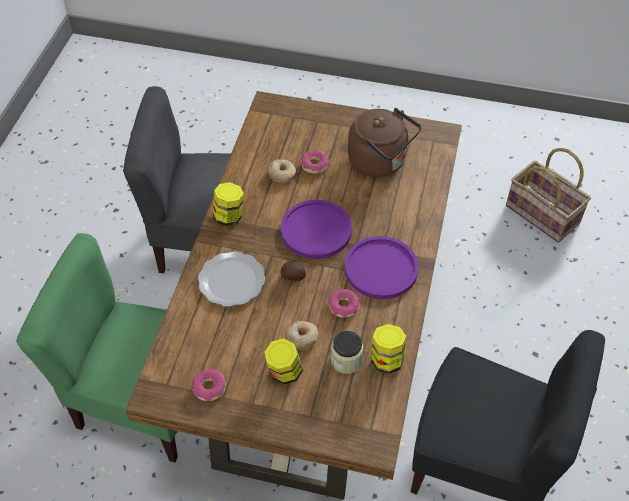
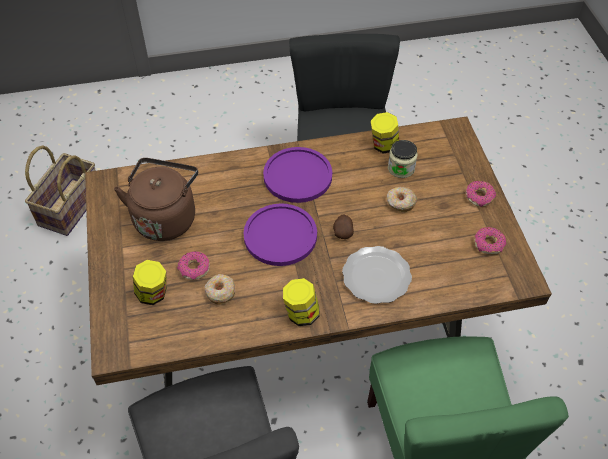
camera: 115 degrees left, 0 degrees up
jar [264,338,303,384] -> jar moved to [133,260,166,305]
donut [328,289,360,318] -> donut moved to [466,181,496,207]

